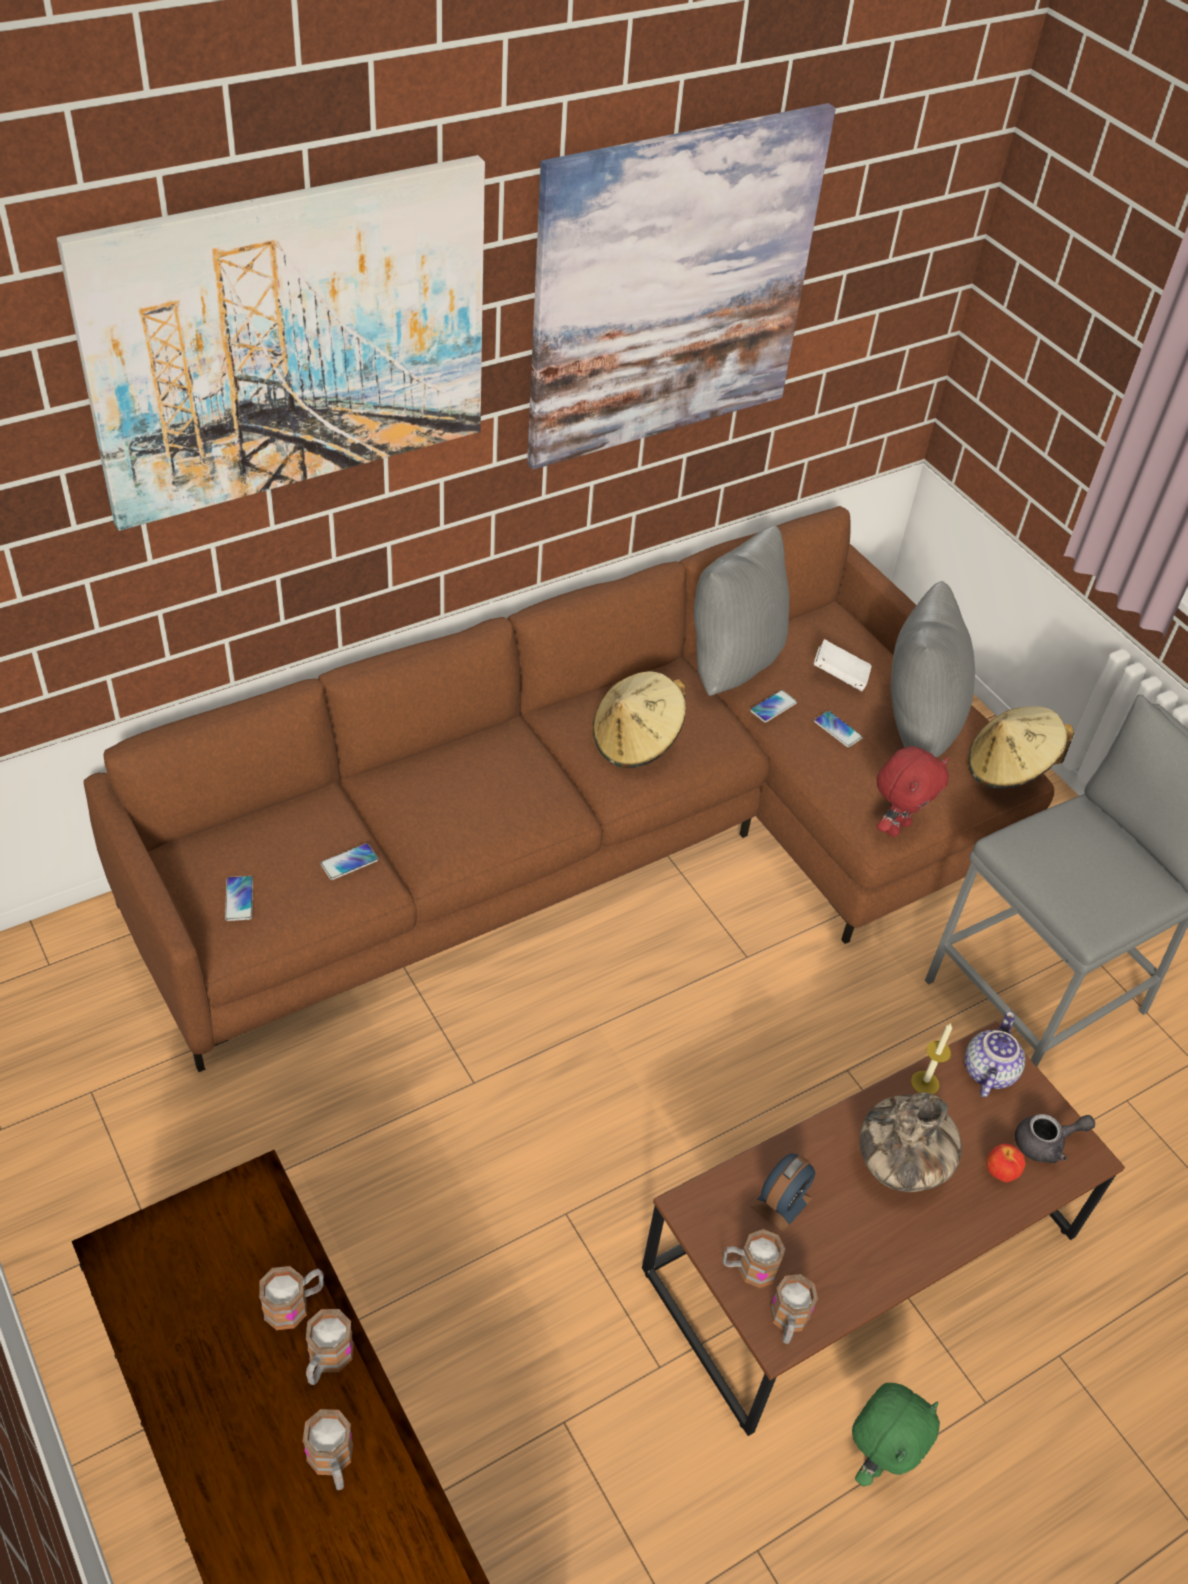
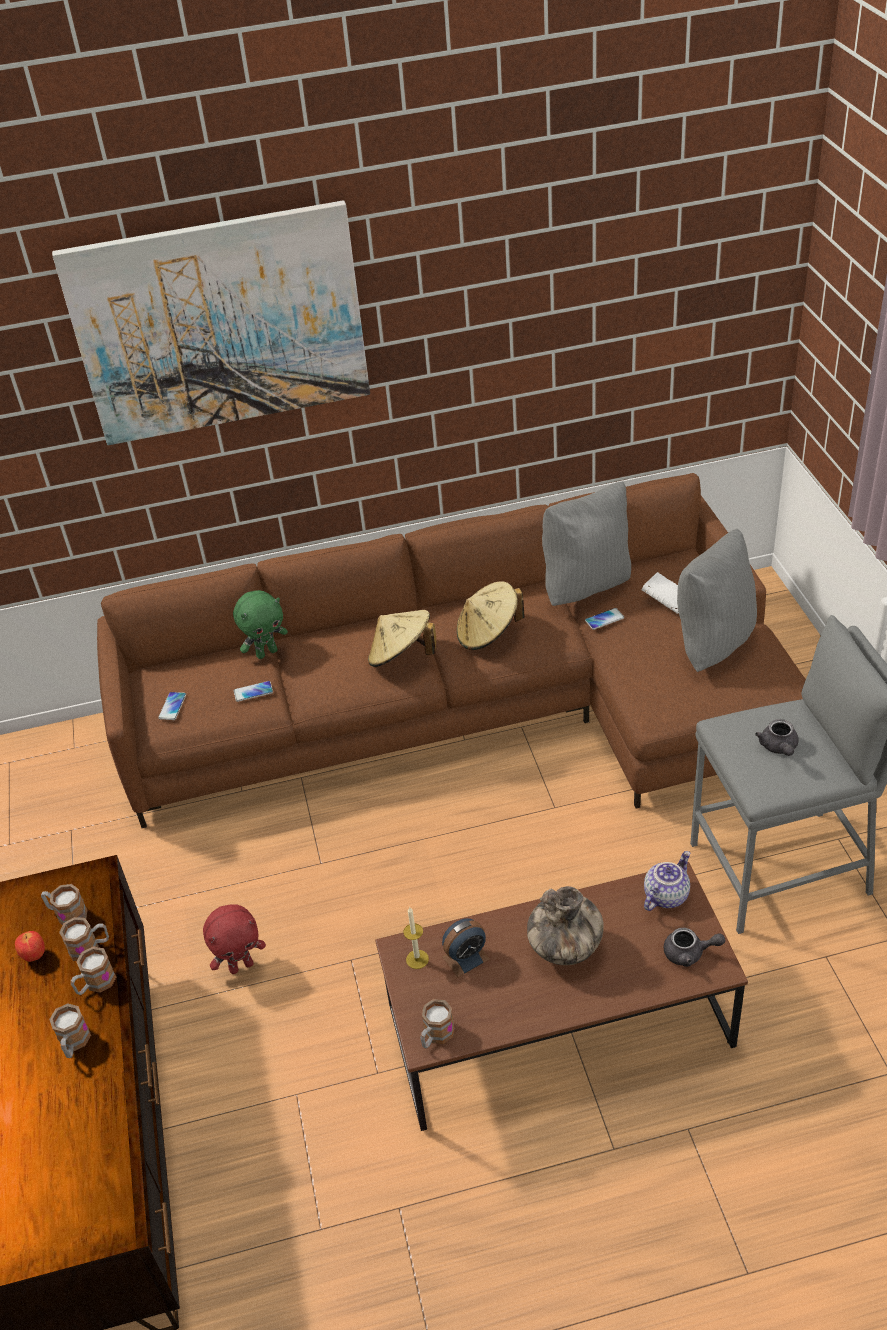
camera: 25 degrees right, 5 degrees down
picture [527,103,836,470] -> none
mug [723,1229,785,1288] -> mug moved to [41,884,87,925]
phone [814,711,863,747] -> none
green plush toy [852,1383,940,1487] -> green plush toy moved to [233,590,288,659]
red plush toy [877,746,949,837] -> red plush toy moved to [203,904,266,974]
candle [911,1023,952,1094] -> candle moved to [403,907,429,969]
beige hat [968,706,1074,789] -> beige hat moved to [368,610,436,667]
apple [986,1143,1026,1182] -> apple moved to [15,931,45,962]
none -> grey teapot [755,719,799,756]

